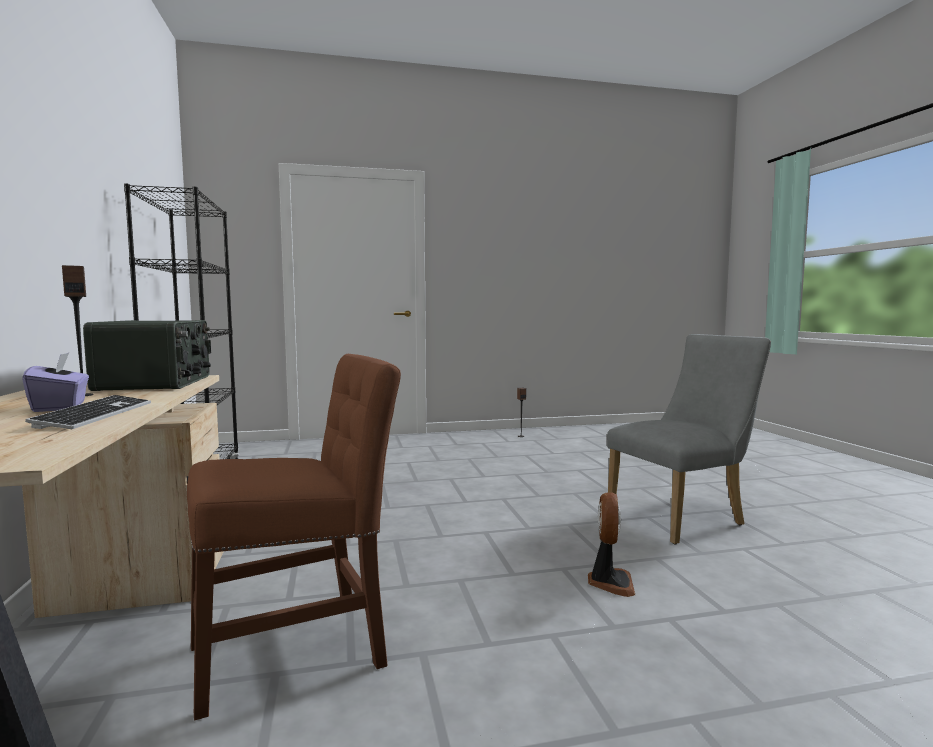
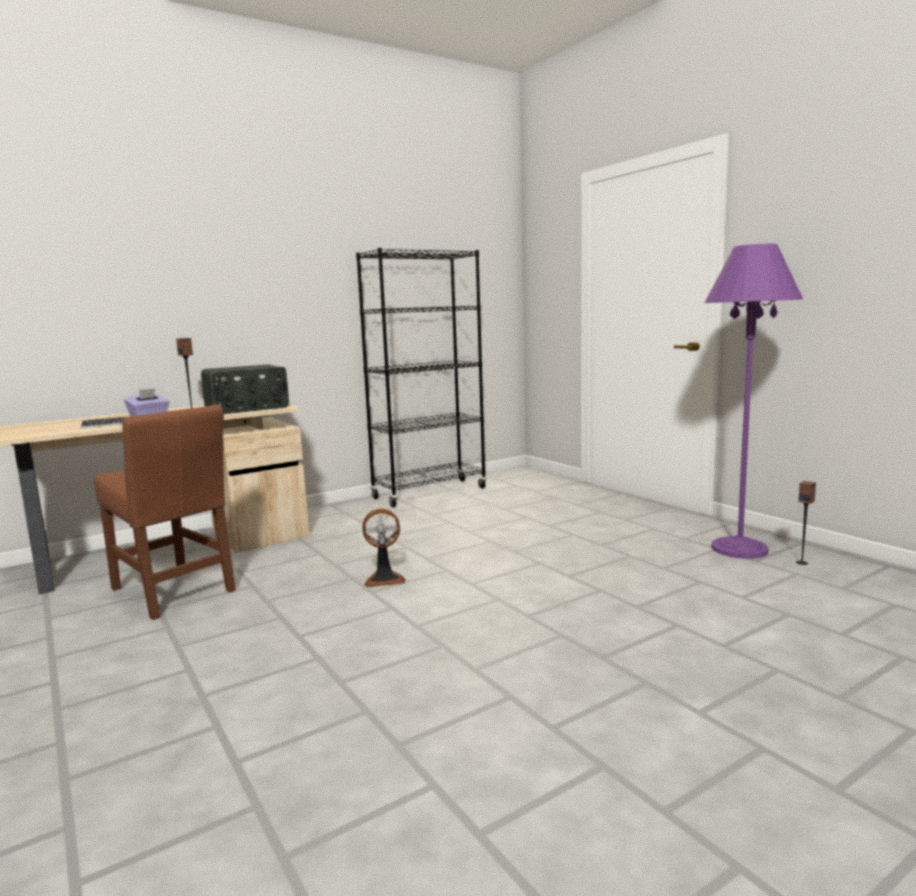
camera: 70 degrees right, 5 degrees up
fan [588,492,635,597] -> fan moved to [362,509,406,587]
grey chair [607,334,771,545] -> none
none -> purple floor lamp [704,244,803,559]

